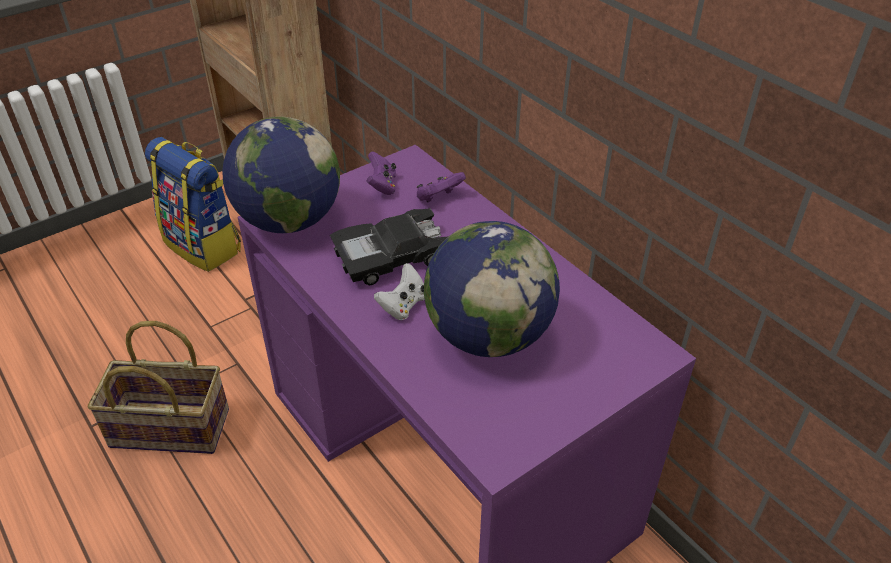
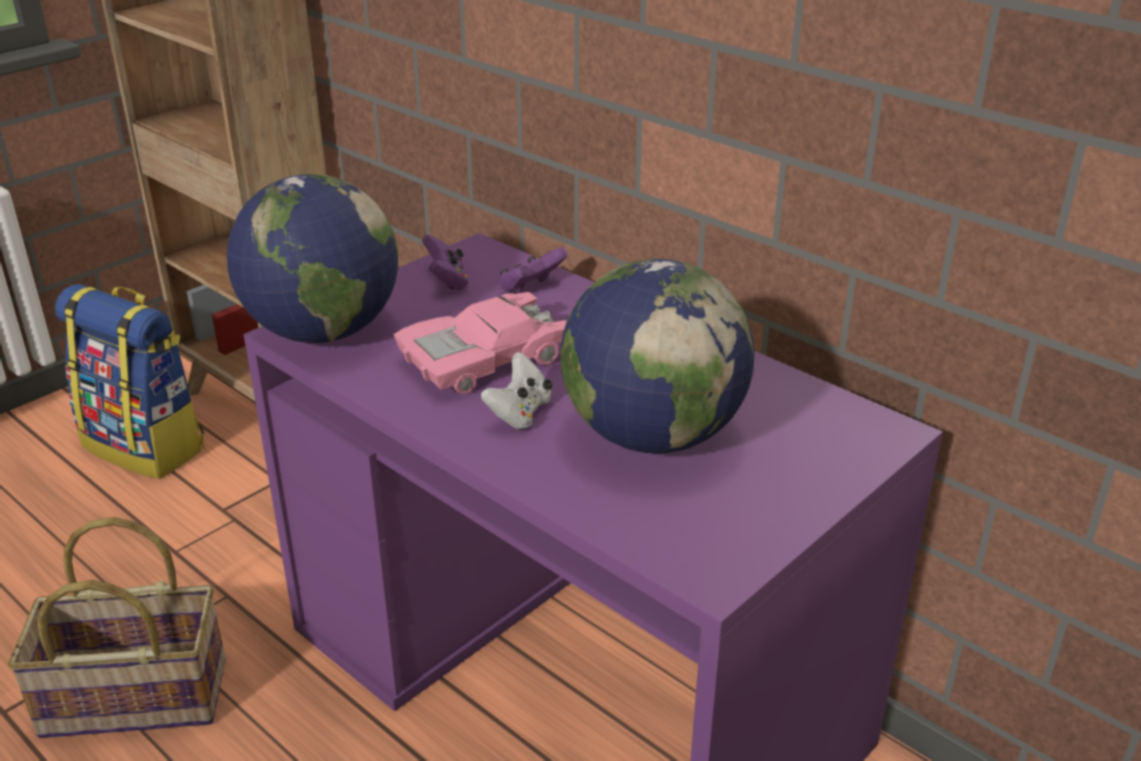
camera: 10 degrees left, 10 degrees down
black toy car [330,208,449,285] -> pink toy car [393,292,567,394]

